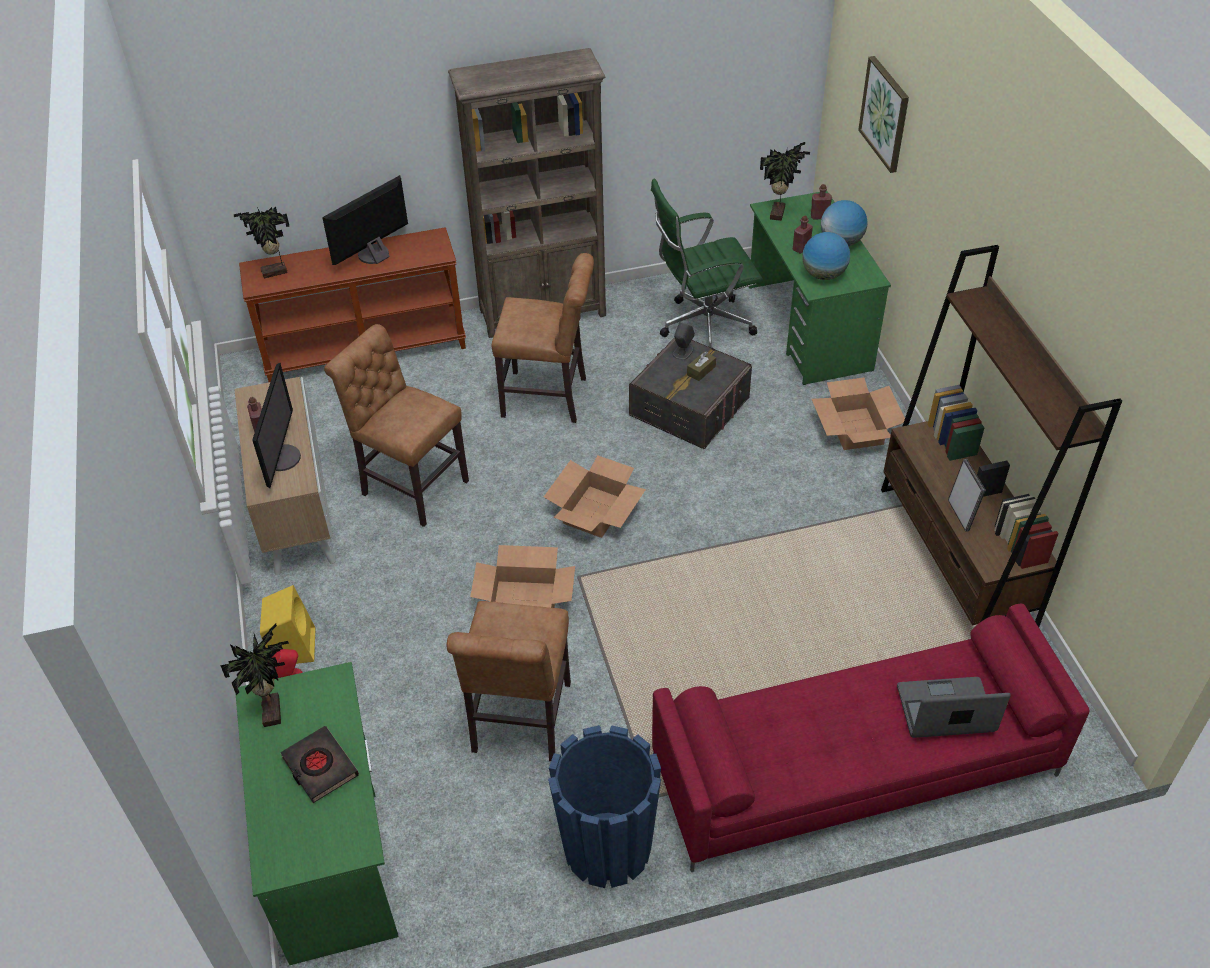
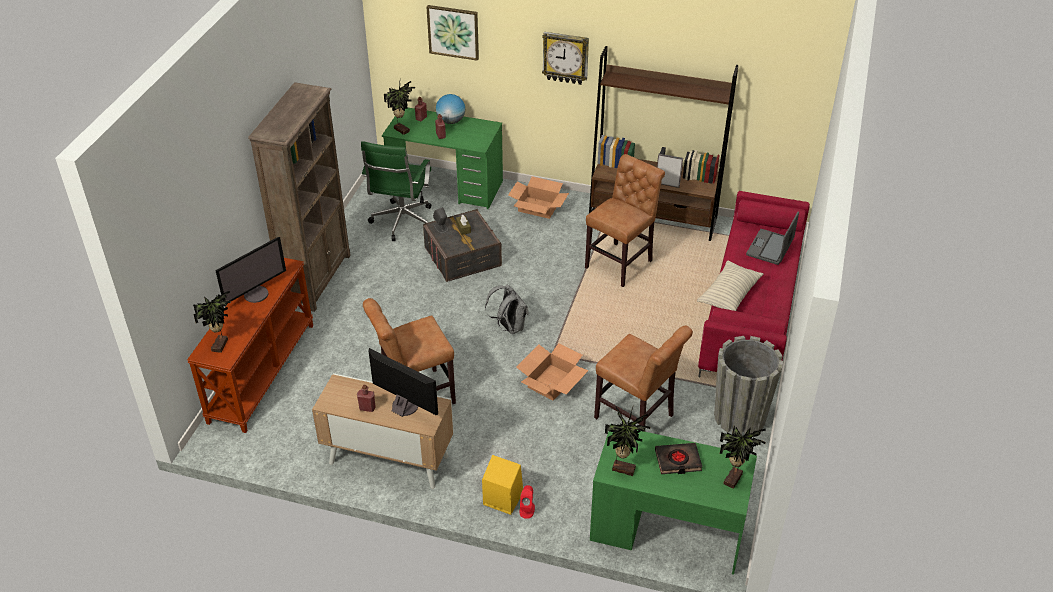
camera: 60 degrees left, 5 degrees down
monitor [322,175,408,265] -> monitor turned 120 degrees counterclockwise [215,237,286,304]
brown chair [492,253,594,423] -> brown chair moved to [585,154,665,287]
cardboard box [544,455,646,538] -> grey backpack [485,284,529,334]
blue planter [548,725,661,888] -> grey planter [714,336,783,435]
globe [802,232,850,280] -> none
none -> wall clock [542,32,589,85]
none -> pillow [697,261,763,311]
none -> potted plant [720,426,766,489]

